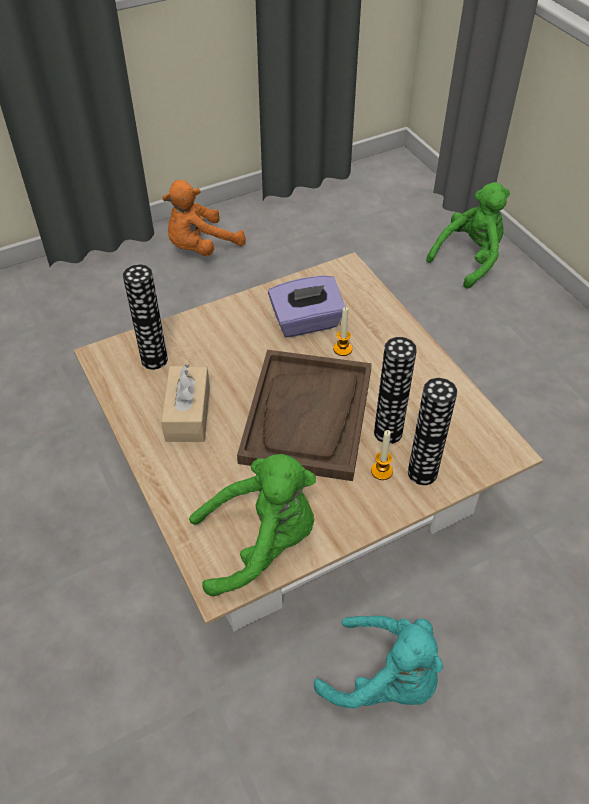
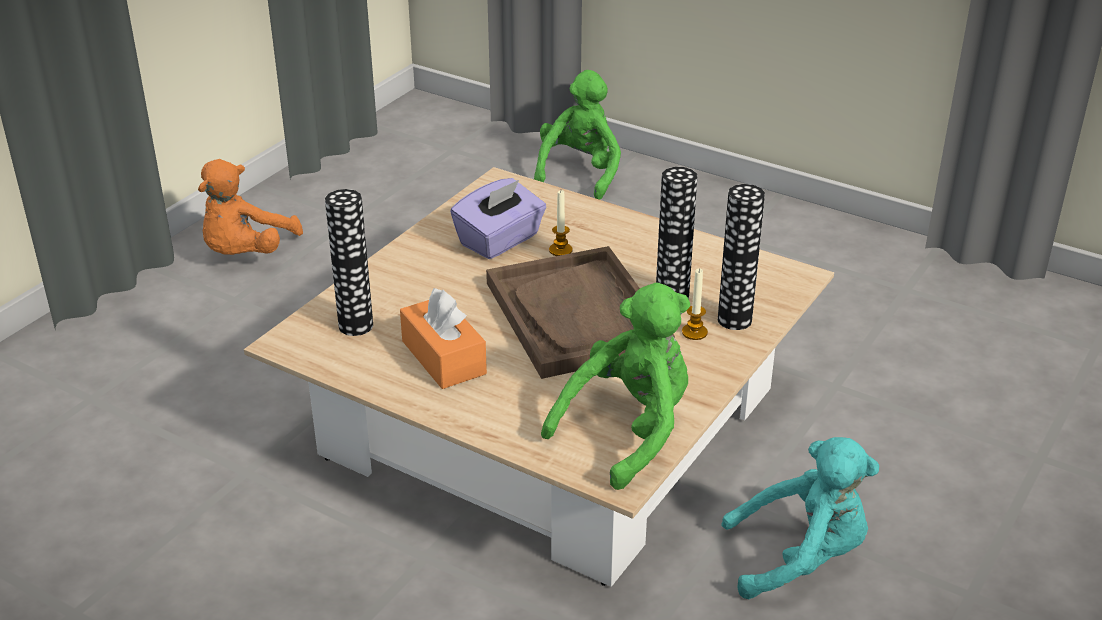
camera: 30 degrees left, 15 degrees down
beige tissue box [161,364,210,442] -> orange tissue box [400,288,487,389]

